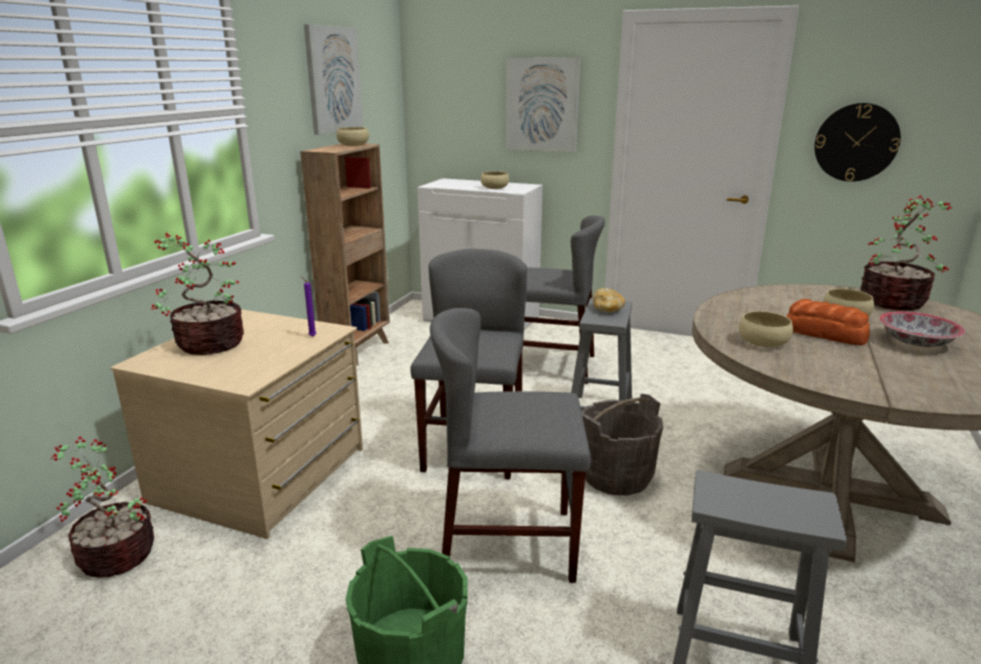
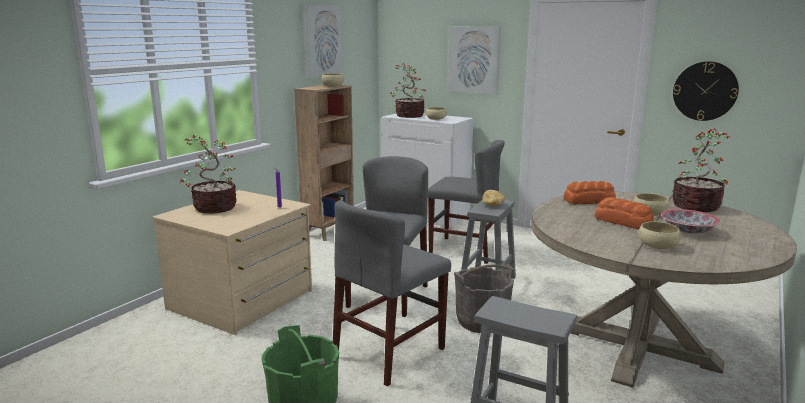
camera: 10 degrees right, 5 degrees down
potted plant [51,437,154,577] -> potted plant moved to [389,63,426,118]
grey chair [430,308,591,583] -> grey chair turned 60 degrees counterclockwise [333,200,451,386]
beige bowl [739,311,793,347] -> beige bowl moved to [638,222,681,249]
none -> bread [564,181,616,204]

